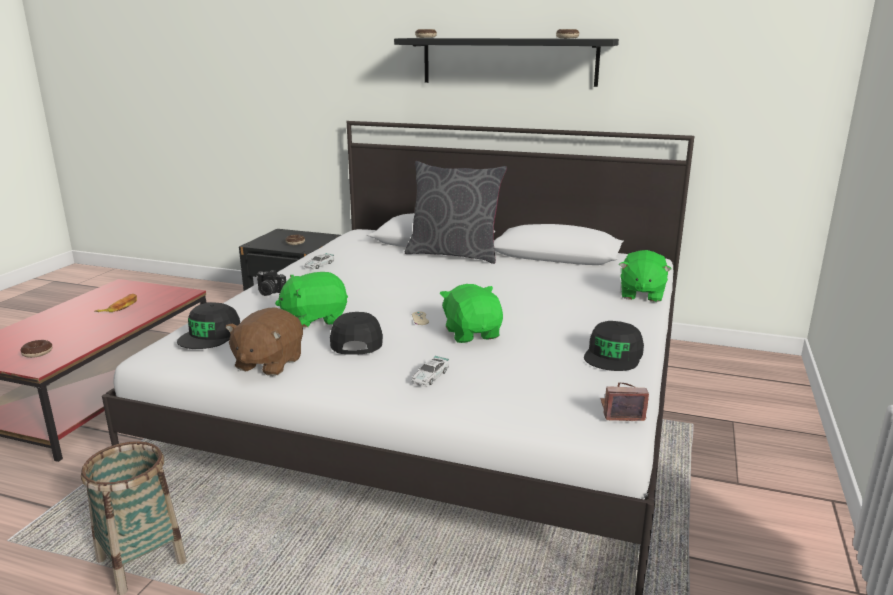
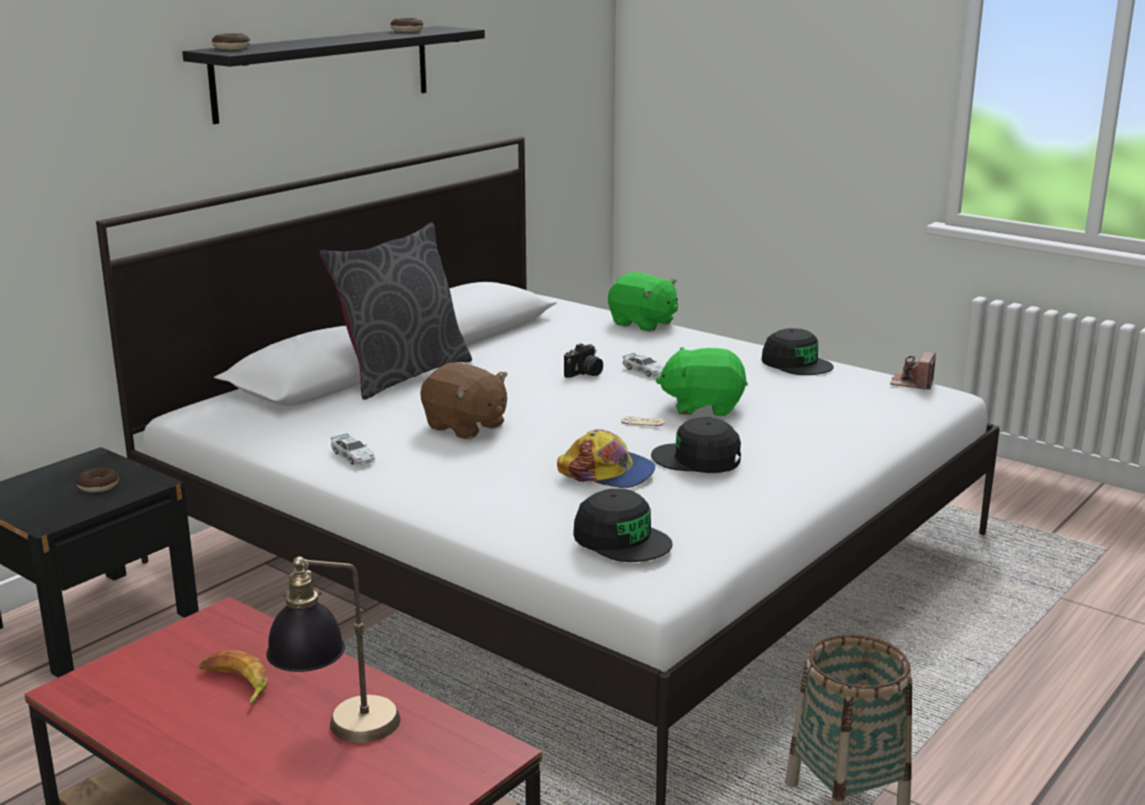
camera: 70 degrees left, 0 degrees up
donut [20,340,52,358] -> none
brown plush toy [225,307,303,376] -> brown plush toy moved to [420,363,508,439]
camera [256,270,286,296] -> camera moved to [564,343,603,378]
green plush toy [275,272,348,328] -> cap [557,430,655,488]
toy car [411,356,449,387] -> toy car moved to [622,353,664,377]
none -> table lamp [266,556,400,743]

